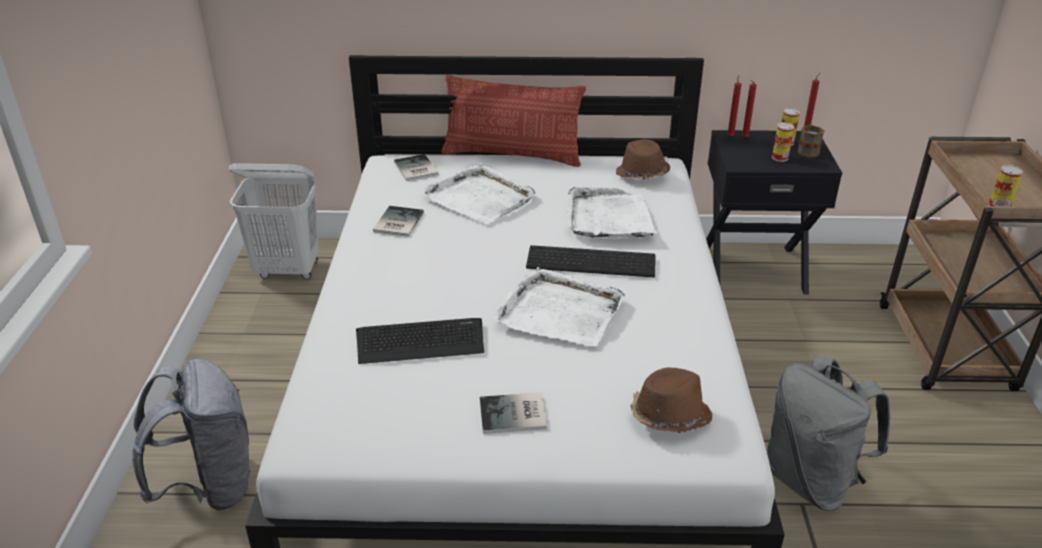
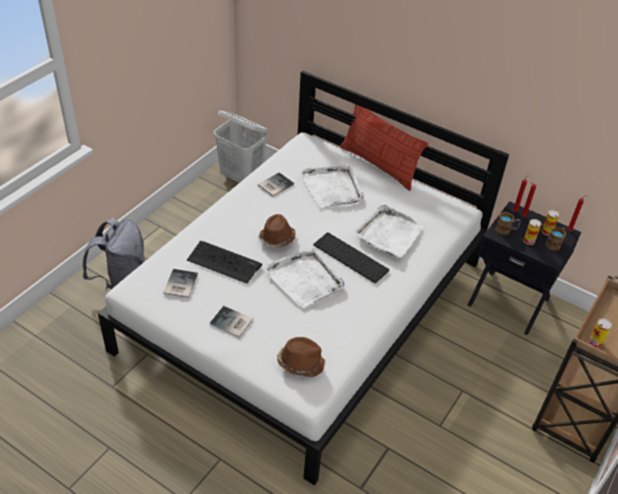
camera: 30 degrees right, 10 degrees up
book [394,154,439,181] -> book moved to [163,269,198,298]
brown hat [616,139,670,179] -> brown hat moved to [258,214,296,247]
grey backpack [767,356,890,511] -> none
none -> mug [495,212,521,235]

